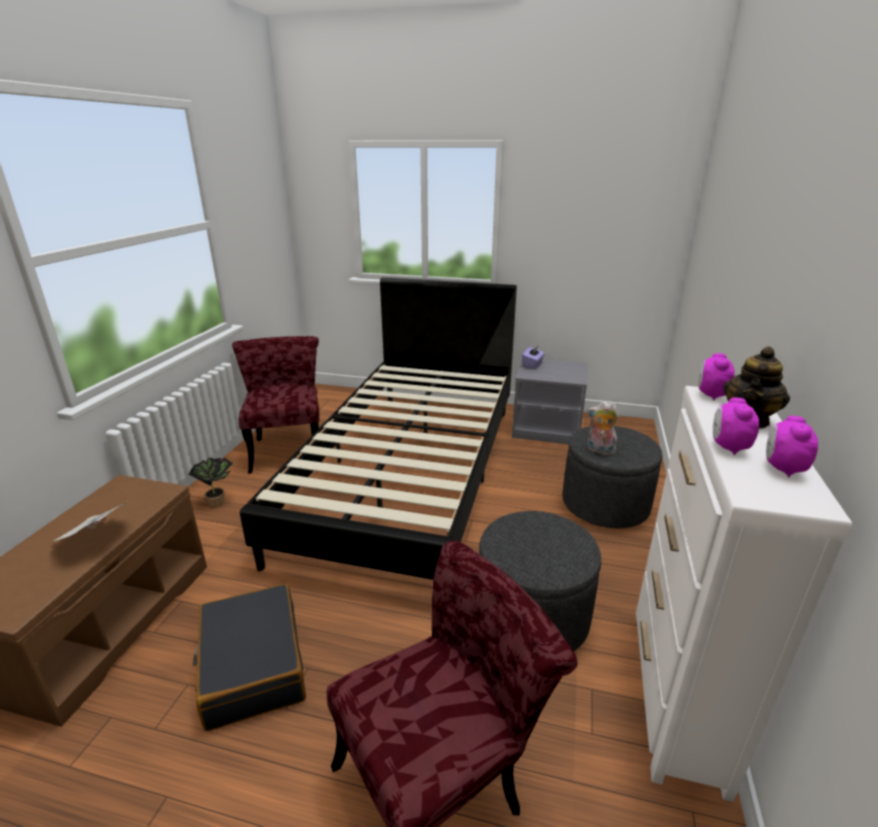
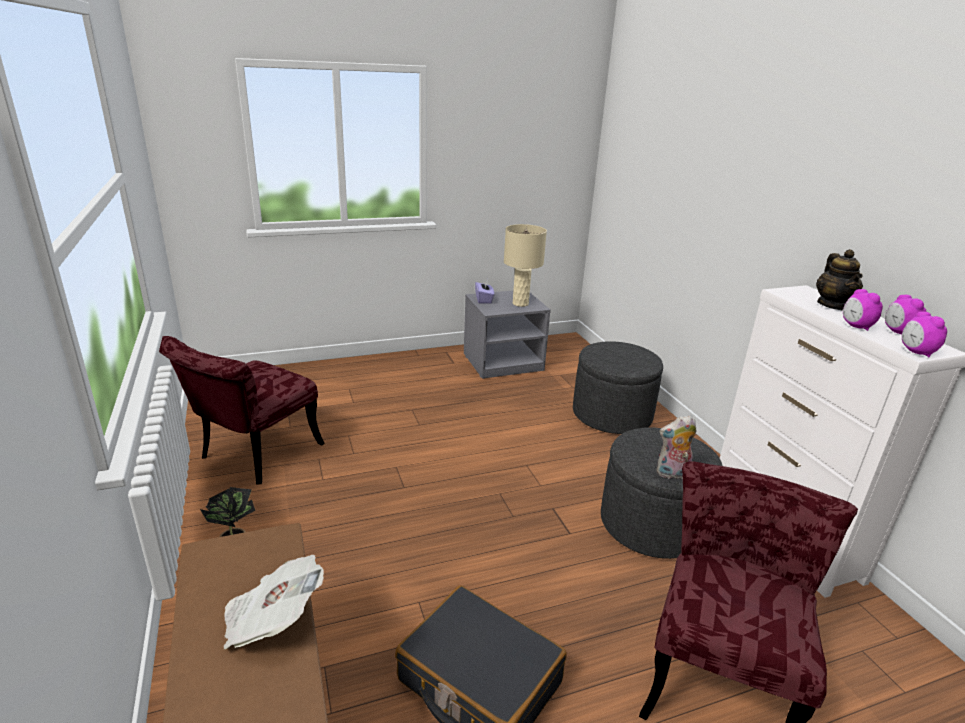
camera: 35 degrees left, 0 degrees up
red chair [232,336,323,474] -> red chair turned 105 degrees counterclockwise [159,336,325,485]
black bed [240,277,517,580] -> none
plush toy [587,401,619,455] -> plush toy moved to [656,415,697,479]
alarm clock [698,353,735,400] -> alarm clock moved to [902,312,947,358]
none -> beige table lamp [504,224,547,307]

